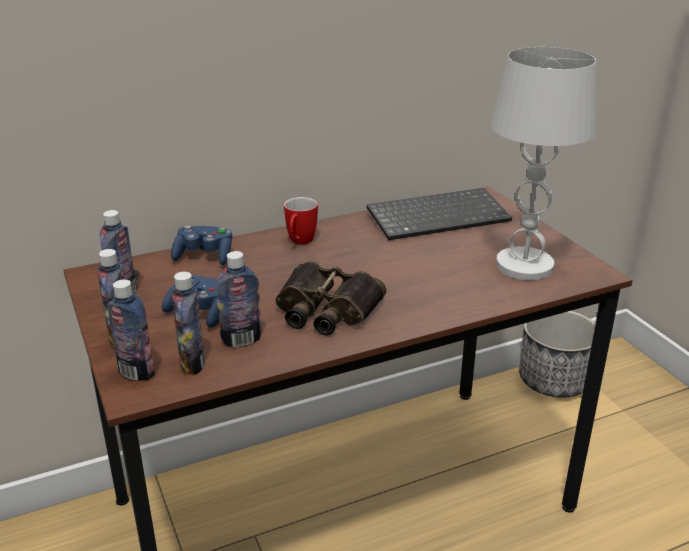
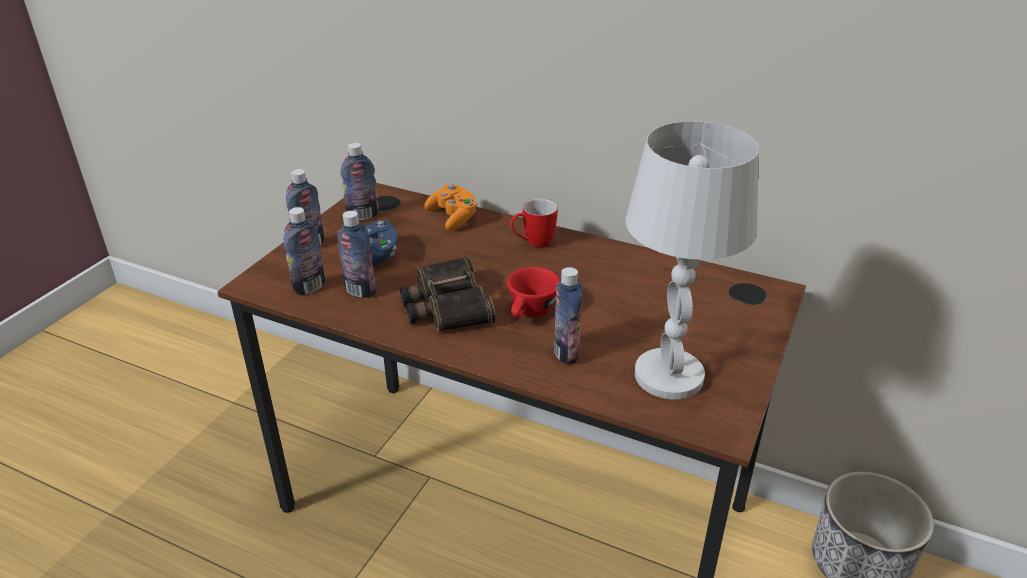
camera: 50 degrees right, 5 degrees up
bottle [108,279,155,381] -> bottle moved to [554,267,582,365]
blue game controller [171,225,232,265] -> orange game controller [424,184,478,231]
keyboard [367,188,512,240] -> none
none -> red cup [507,267,560,318]

